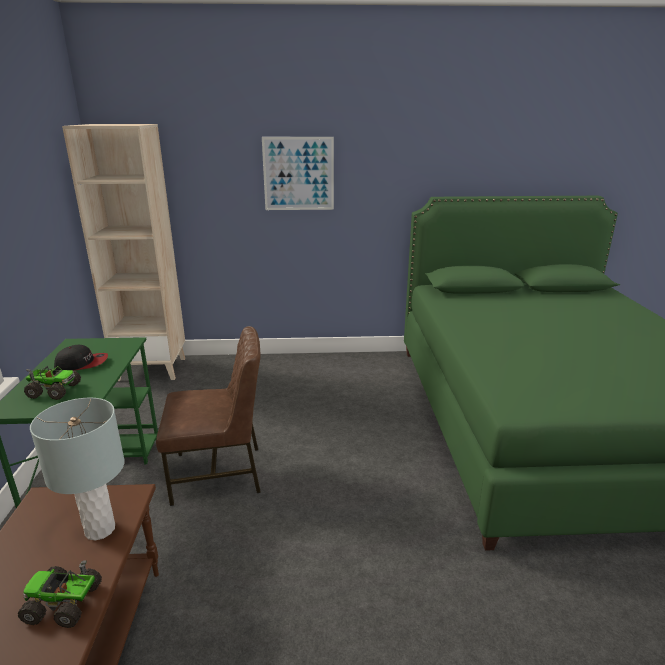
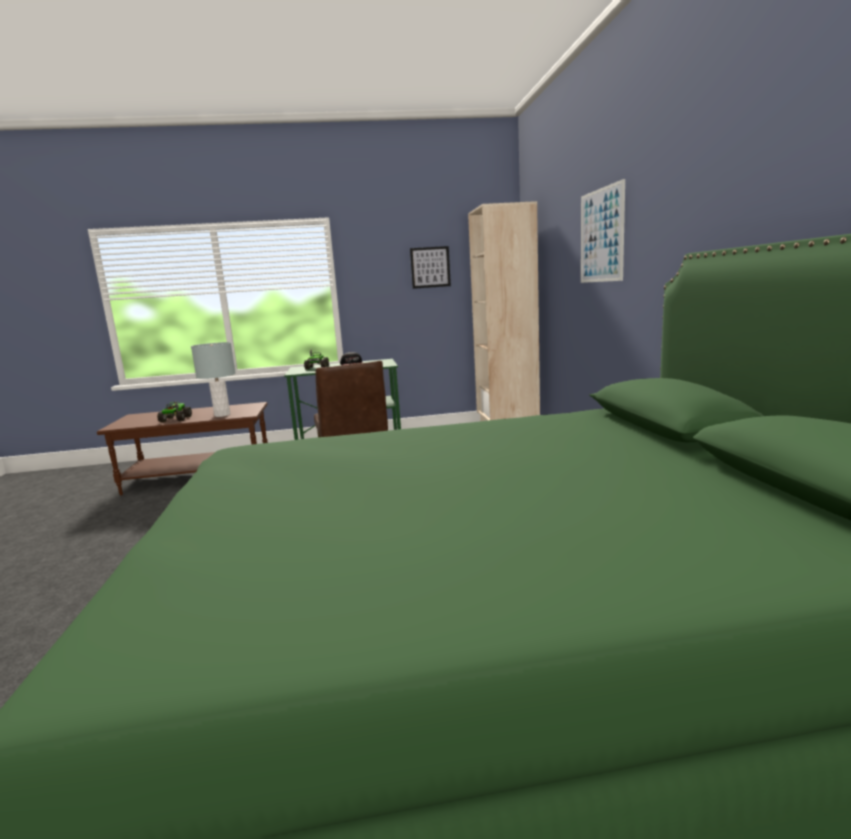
camera: 85 degrees right, 10 degrees down
none -> picture [410,246,451,289]

